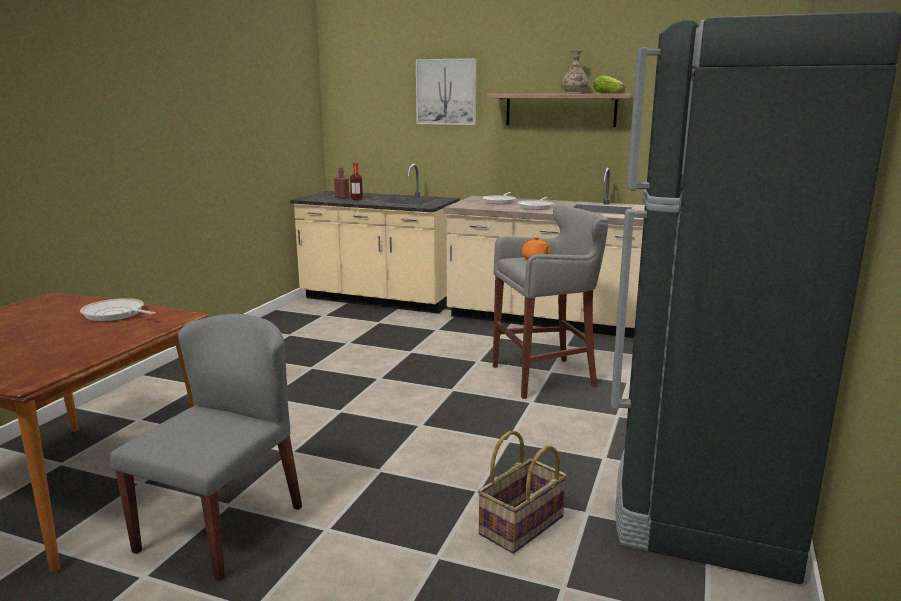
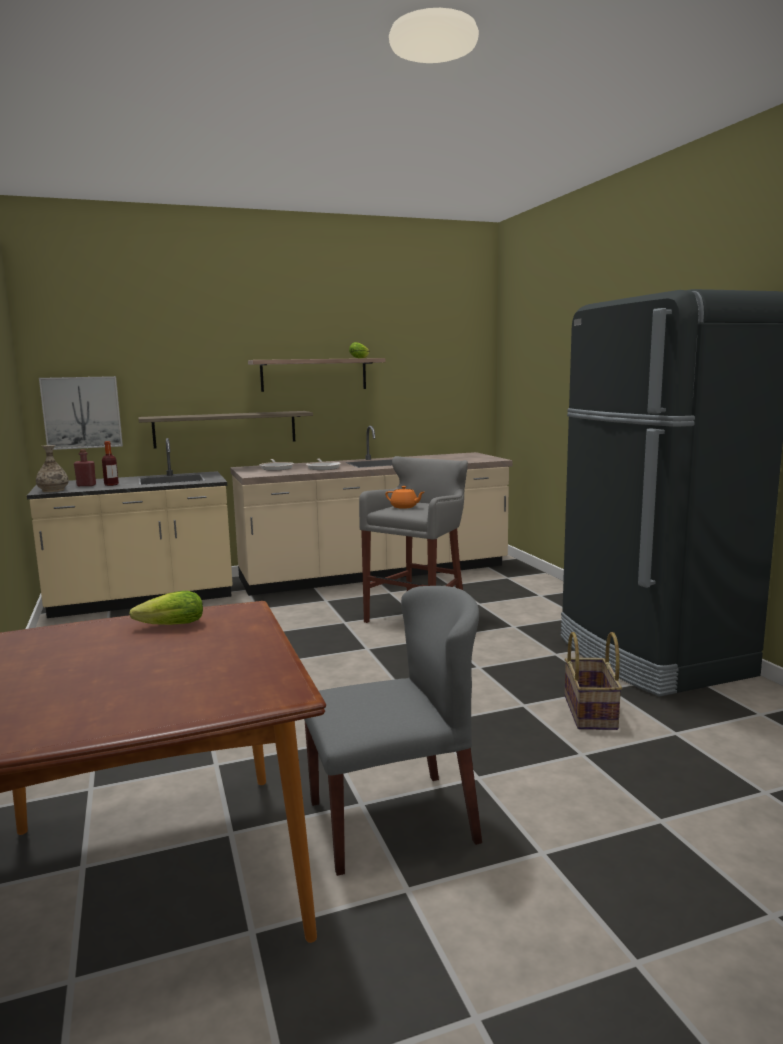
camera: 40 degrees left, 5 degrees down
frying pan [80,298,155,321] -> lettuce [129,591,203,625]
grey chair [110,314,302,581] -> grey chair turned 90 degrees clockwise [304,586,482,876]
picture [416,58,477,125] -> picture moved to [39,376,123,450]
vase [561,50,588,94] -> vase moved to [36,445,69,492]
none -> shelf [138,411,313,449]

